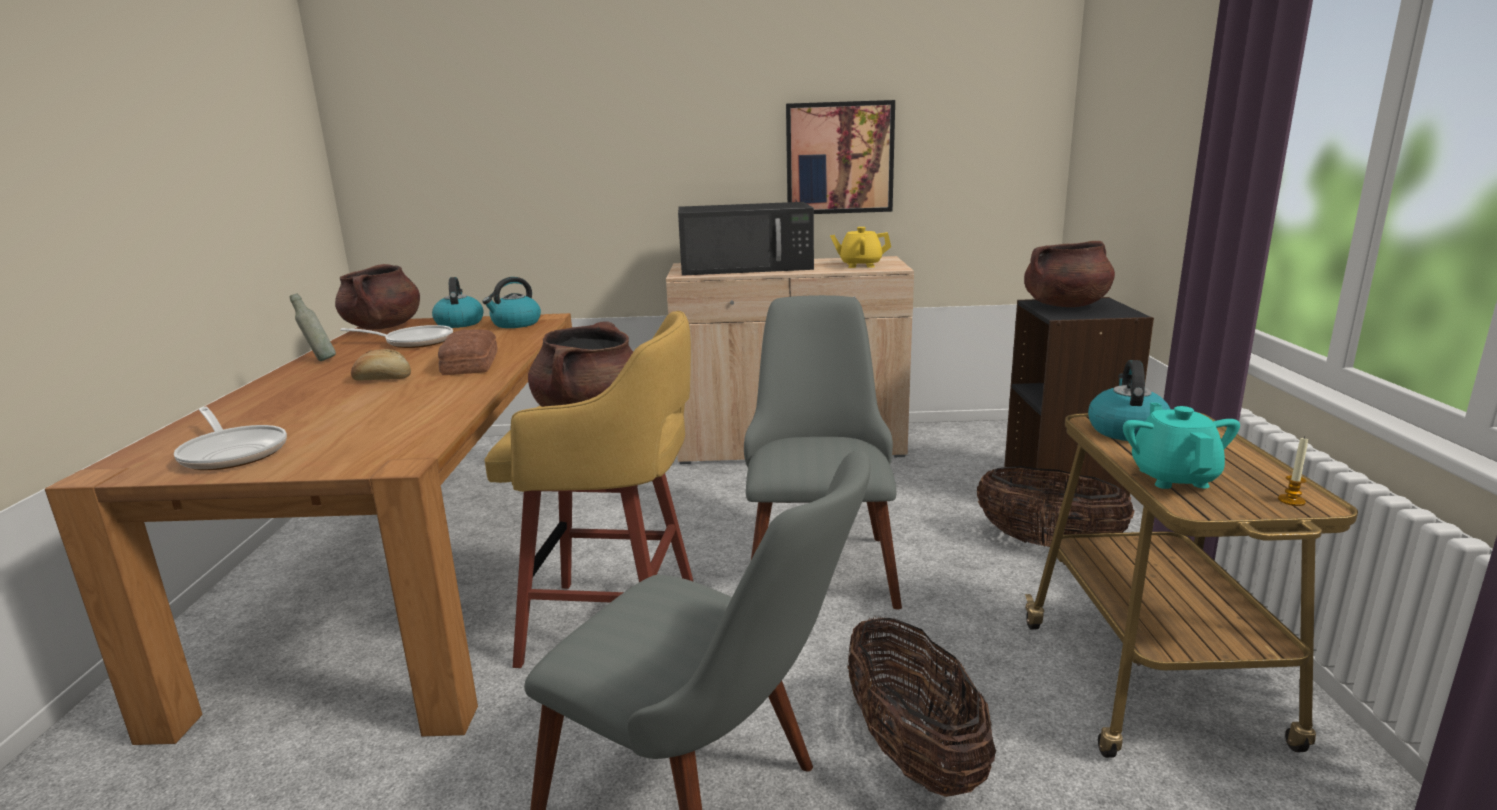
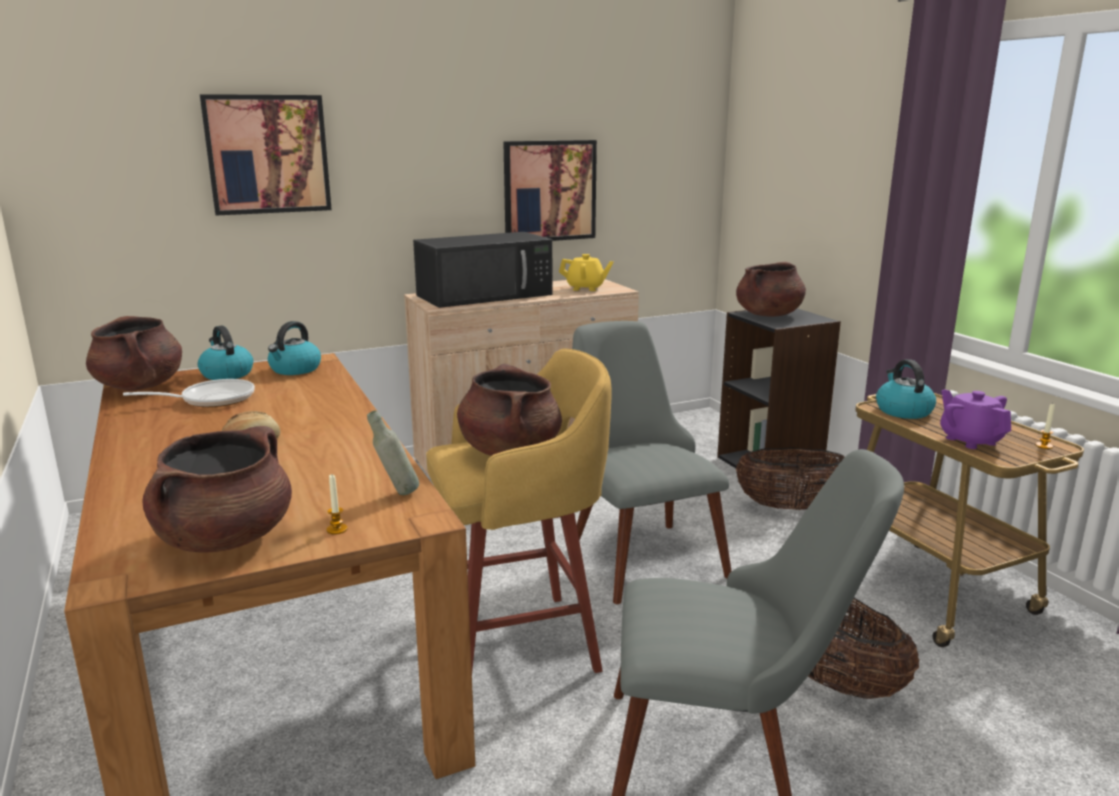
camera: 25 degrees left, 0 degrees up
frying pan [174,407,287,470] -> brown cooking pot [142,426,292,553]
grey bottle [290,293,336,361] -> grey bottle moved to [367,410,419,495]
bread [438,329,498,375] -> none
yellow teapot [830,227,891,268] -> yellow teapot turned 150 degrees counterclockwise [559,254,614,291]
turquoise teapot [1123,403,1240,489] -> purple teapot [940,390,1011,449]
none -> picture [200,94,332,216]
none -> candle [326,475,348,535]

